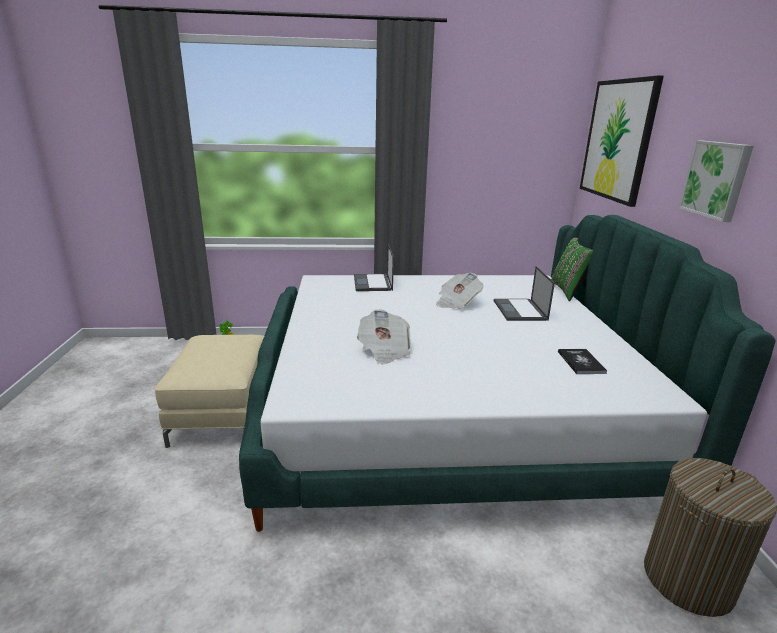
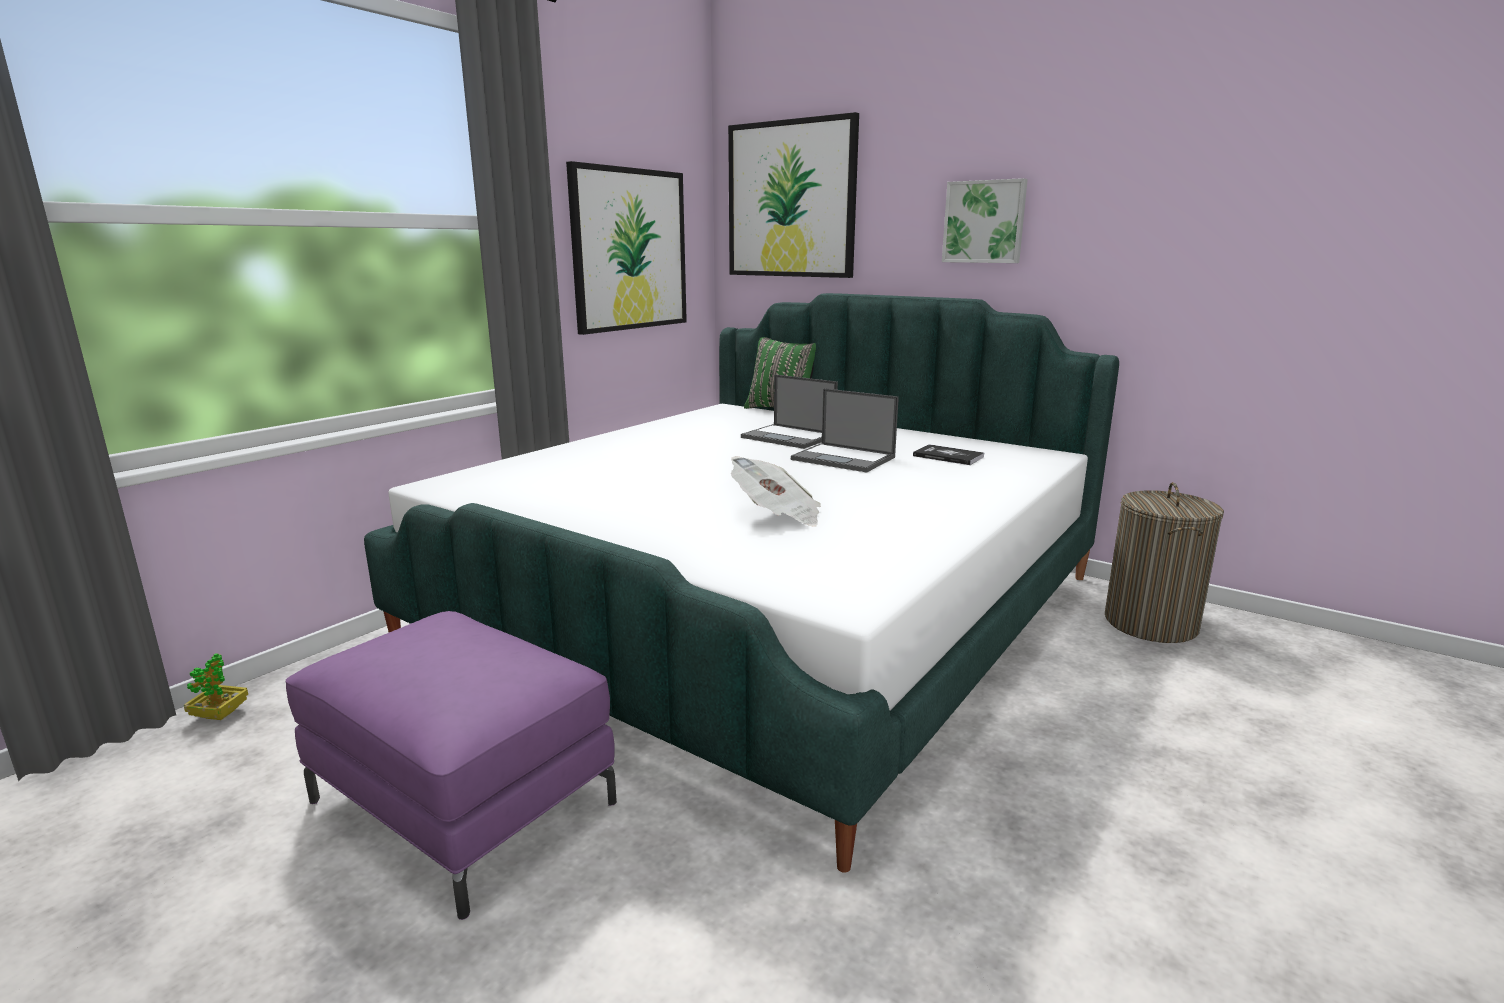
camera: 50 degrees left, 5 degrees down
beige ottoman [155,335,264,448] -> purple ottoman [286,611,617,920]
laptop [354,244,394,291] -> laptop moved to [791,388,899,473]
newspaper [436,273,483,309] -> none
none -> picture [566,161,687,335]

